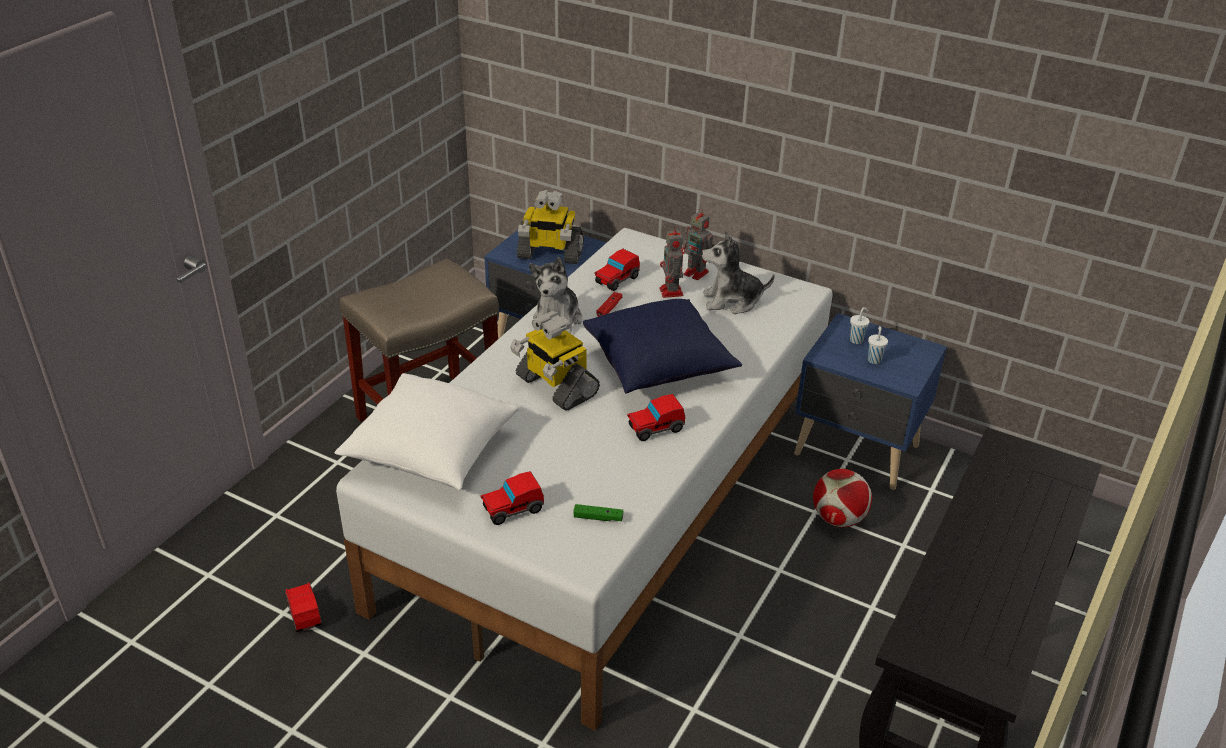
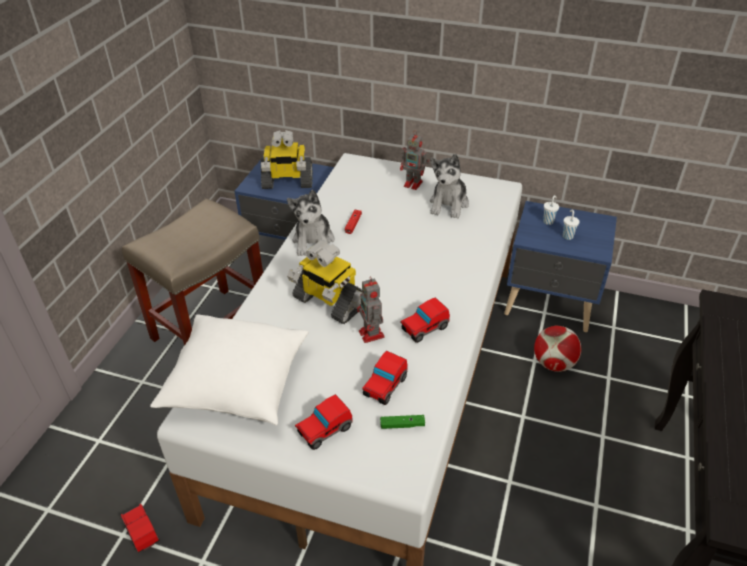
camera: 10 degrees left, 5 degrees up
blue pillow [583,299,742,394] -> none
toy car [594,249,640,291] -> toy car moved to [362,351,408,405]
toy robot [660,225,683,298] -> toy robot moved to [357,276,384,343]
plush toy [702,231,775,314] -> plush toy turned 60 degrees counterclockwise [430,154,469,218]

